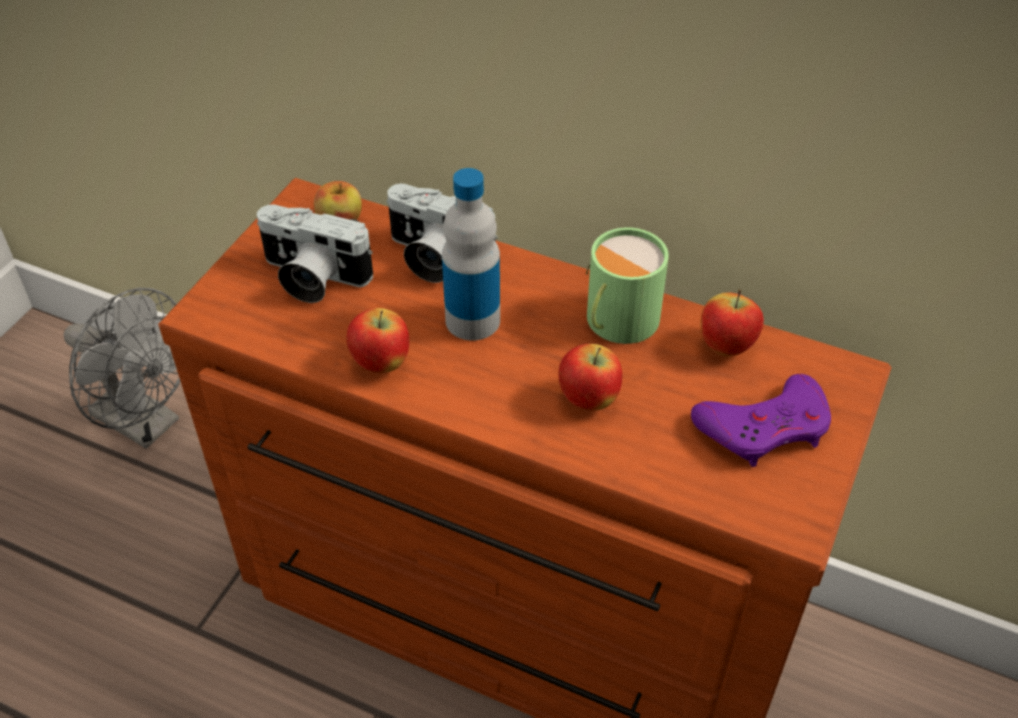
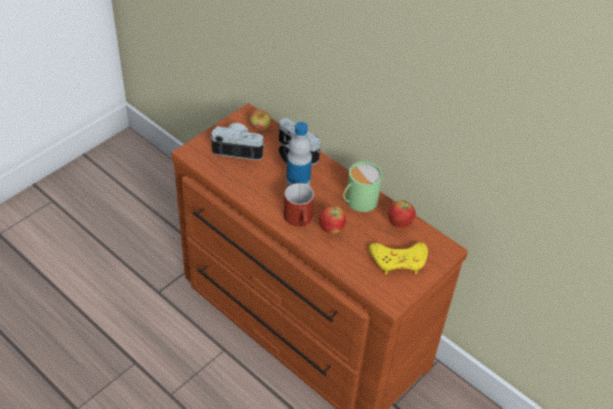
camera: 15 degrees right, 0 degrees up
grey fan [64,288,181,449] -> none
camera [257,204,373,303] -> camera turned 150 degrees clockwise [210,123,265,160]
apple [346,308,409,373] -> none
purple game controller [691,374,831,467] -> yellow game controller [369,242,428,274]
none -> red mug [284,183,314,227]

